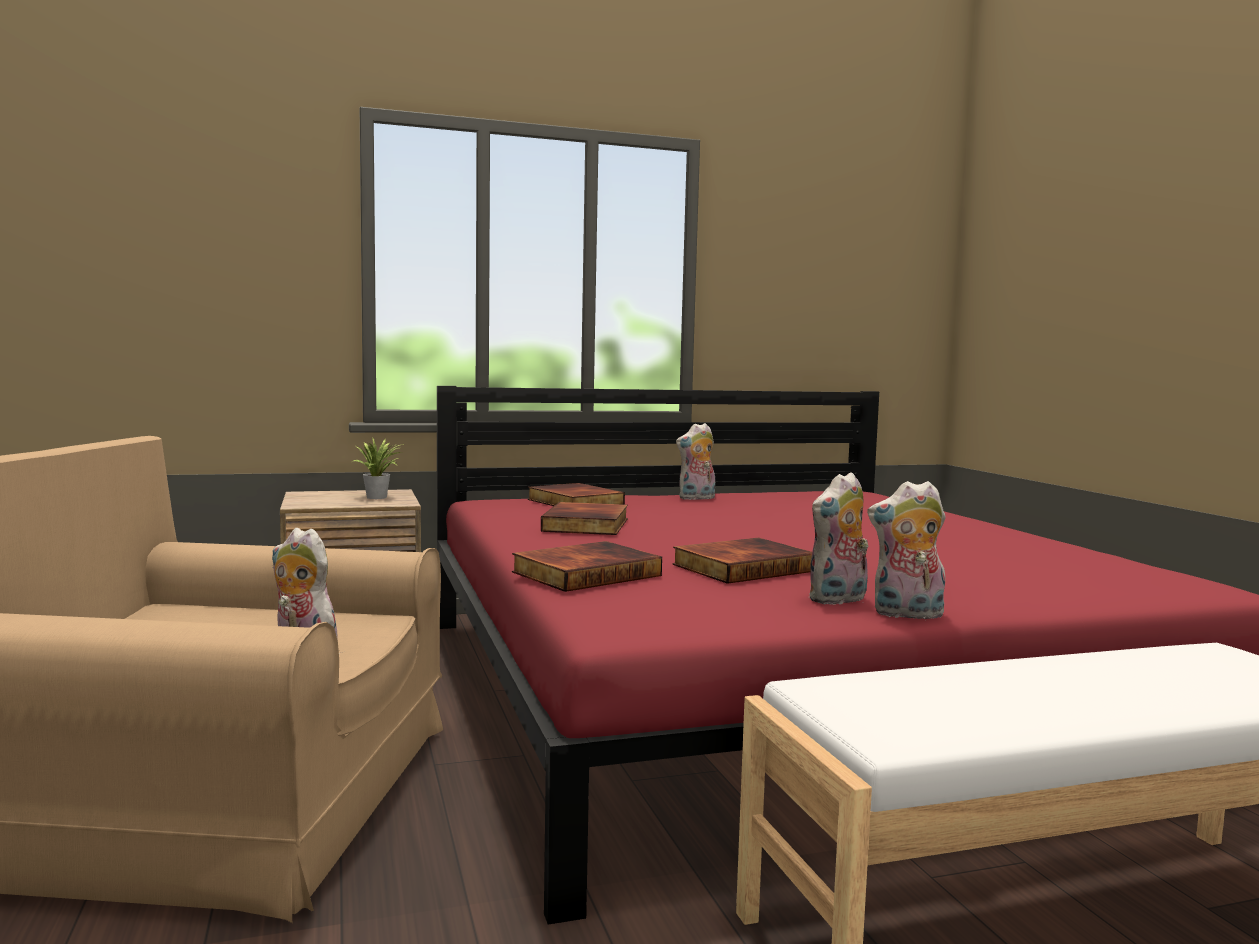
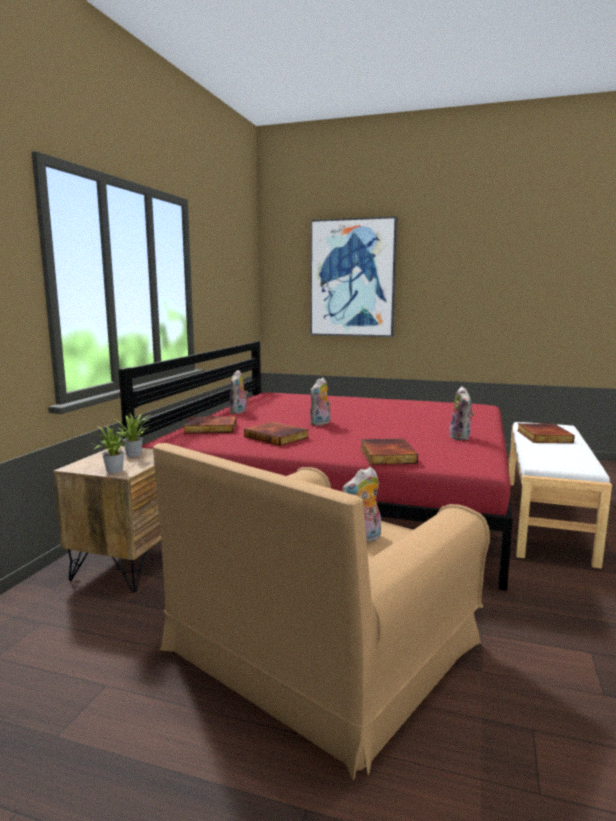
camera: 55 degrees left, 5 degrees up
book [672,538,812,584] -> book moved to [517,423,575,443]
plush toy [867,481,945,619] -> plush toy moved to [310,377,331,426]
none -> potted plant [89,426,131,473]
none -> picture [310,216,397,337]

